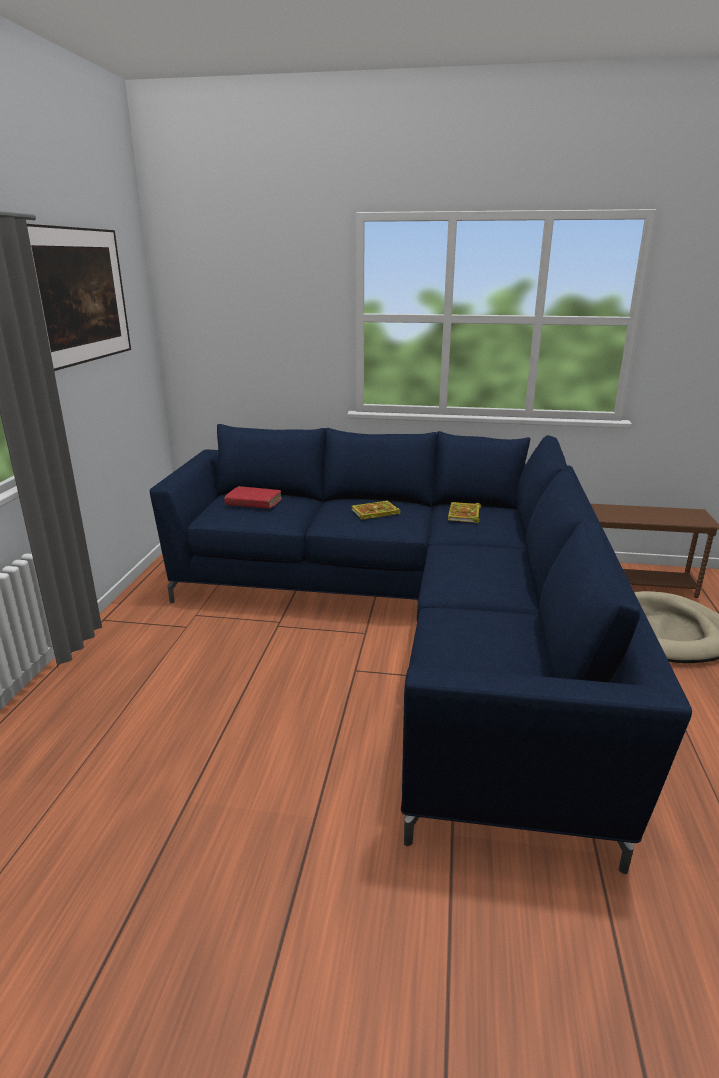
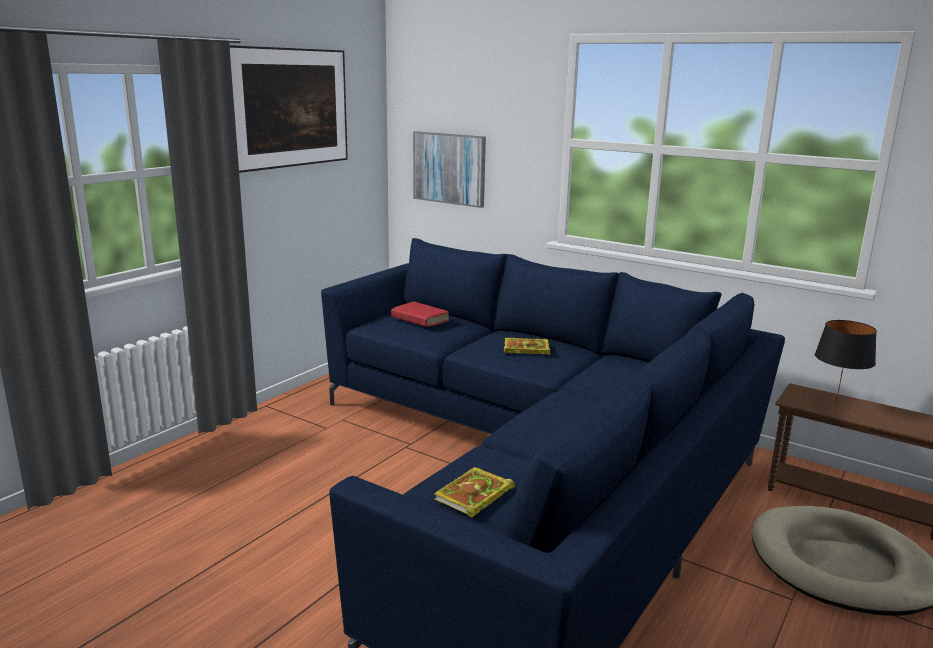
camera: 25 degrees right, 5 degrees down
book [448,502,481,523] -> book moved to [434,467,515,517]
none -> picture [413,131,486,208]
none -> black table lamp [815,320,877,405]

